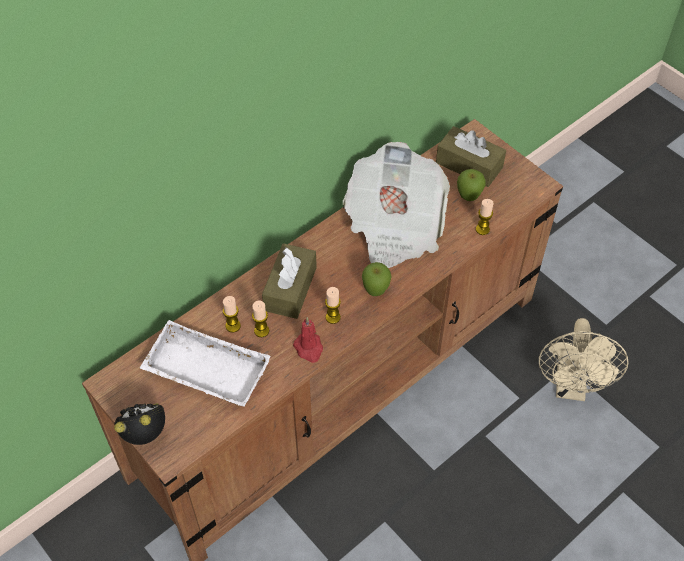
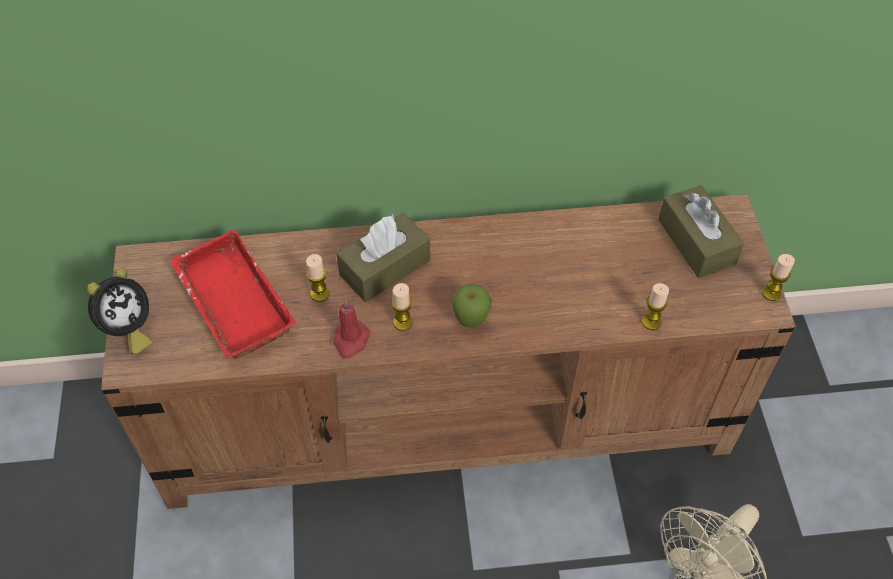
camera: 35 degrees right, 0 degrees up
alarm clock [114,403,165,445] -> alarm clock turned 105 degrees clockwise [87,268,152,355]
white tray [139,320,271,407] -> red tray [169,229,296,359]
candle [223,296,241,333] -> candle moved to [762,254,795,301]
newspaper [343,142,450,268] -> none
apple [457,169,486,201] -> none

